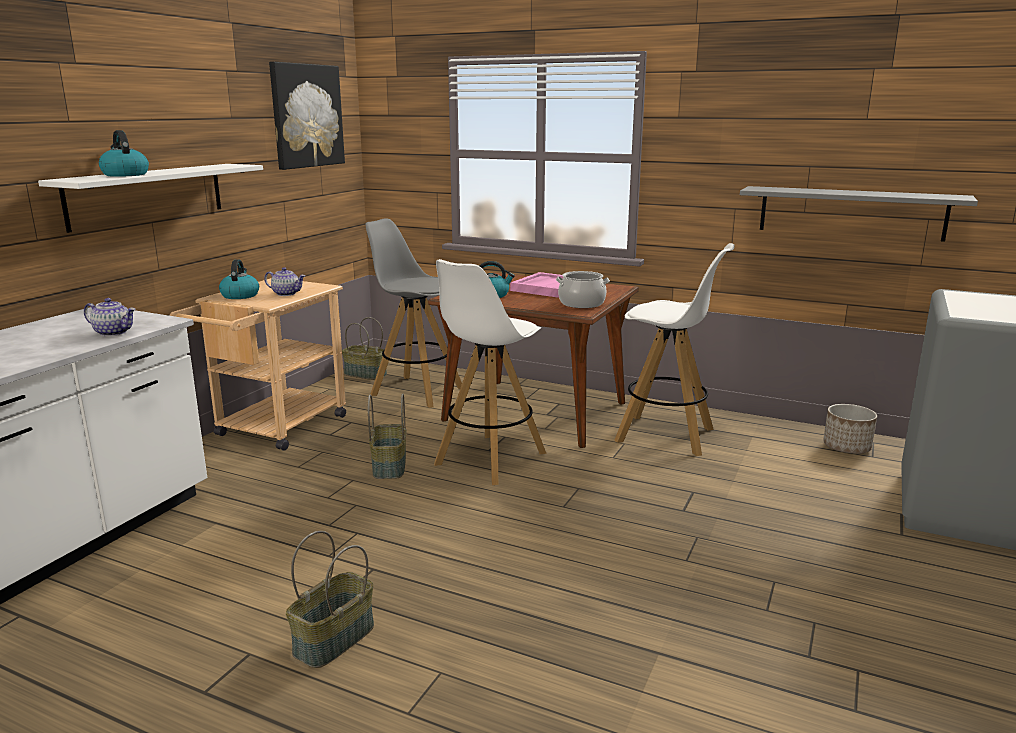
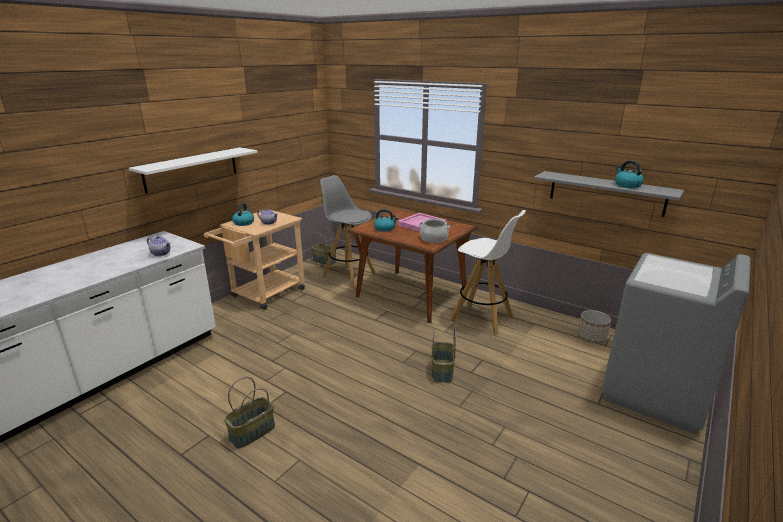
camera: 10 degrees right, 5 degrees up
kettle [99,130,149,177] -> kettle moved to [615,160,644,188]
picture [269,62,345,170] -> none
basket [368,393,406,479] -> basket moved to [432,326,456,383]
white stool [434,259,547,485] -> none

